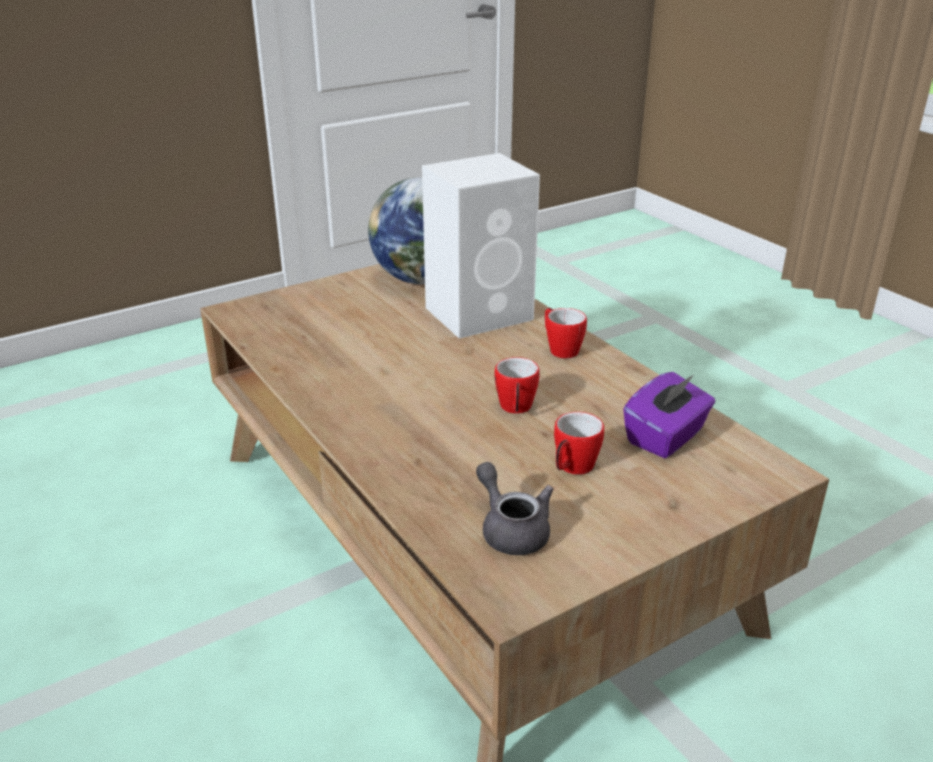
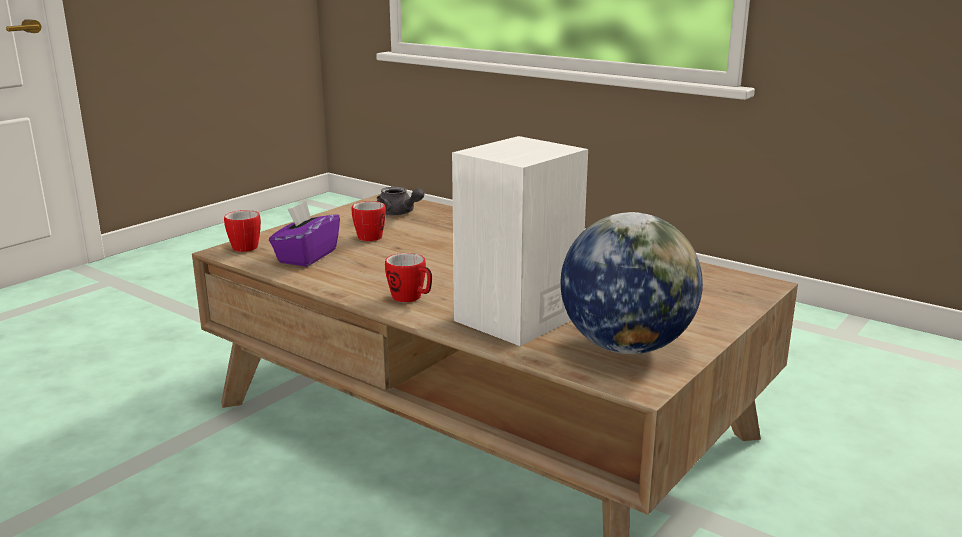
camera: 160 degrees right, 10 degrees down
mug [495,357,540,414] -> mug moved to [224,210,261,252]

